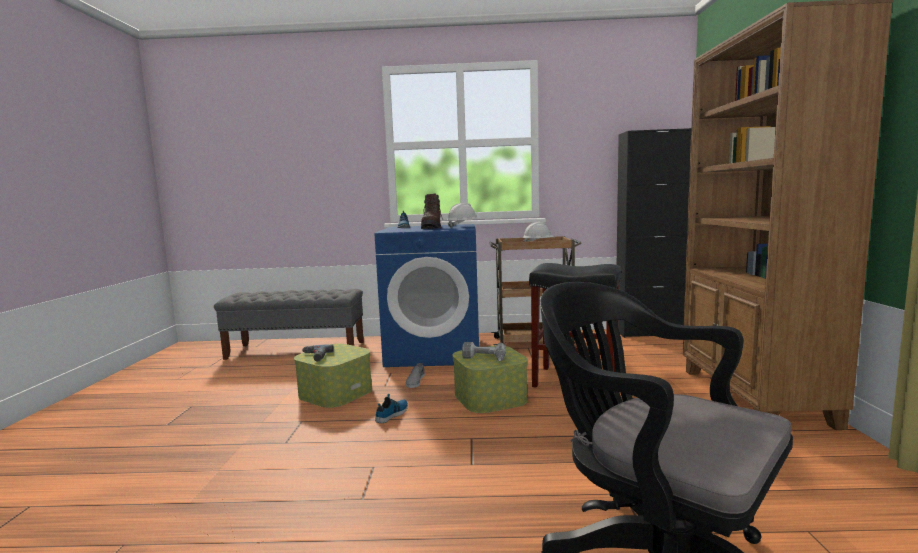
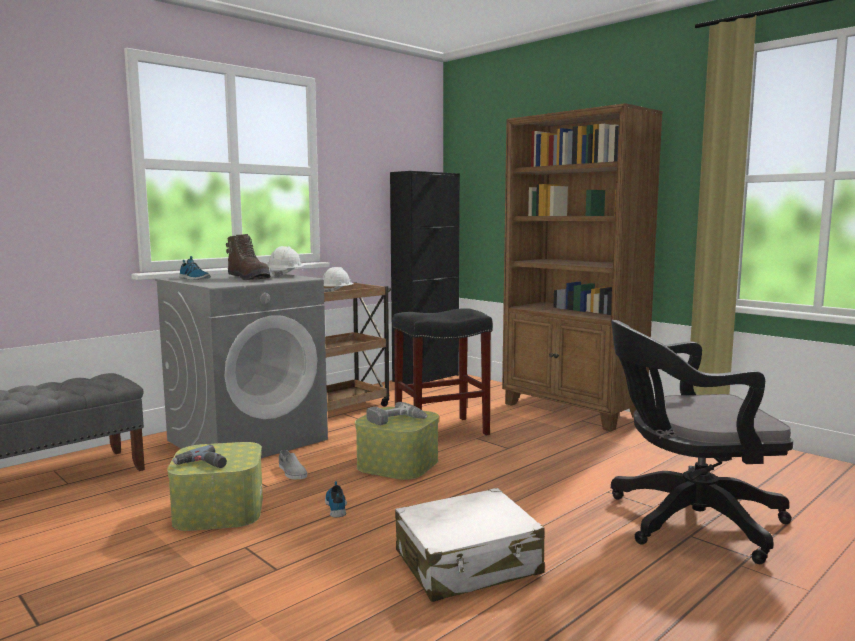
camera: 45 degrees left, 0 degrees up
blue washing machine [375,224,479,367] -> grey washing machine [155,272,328,458]
none -> white suitcase [395,488,545,602]

